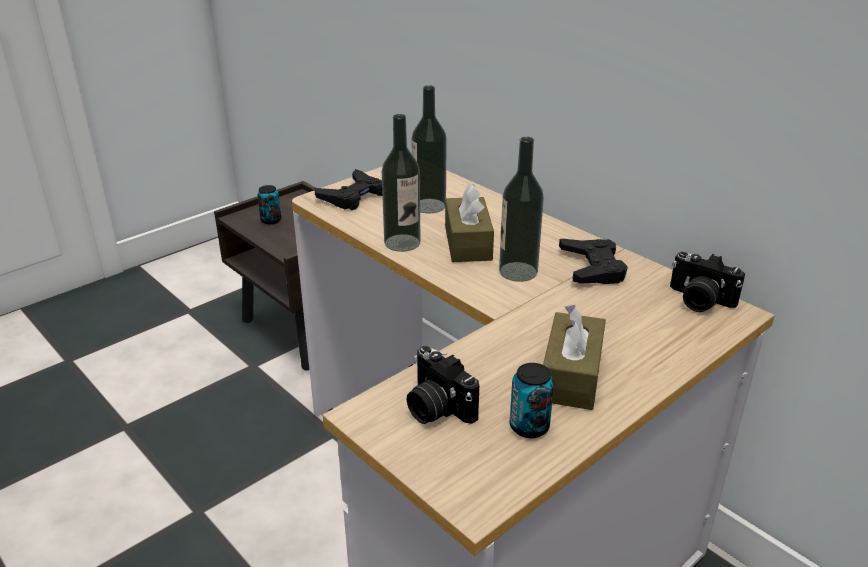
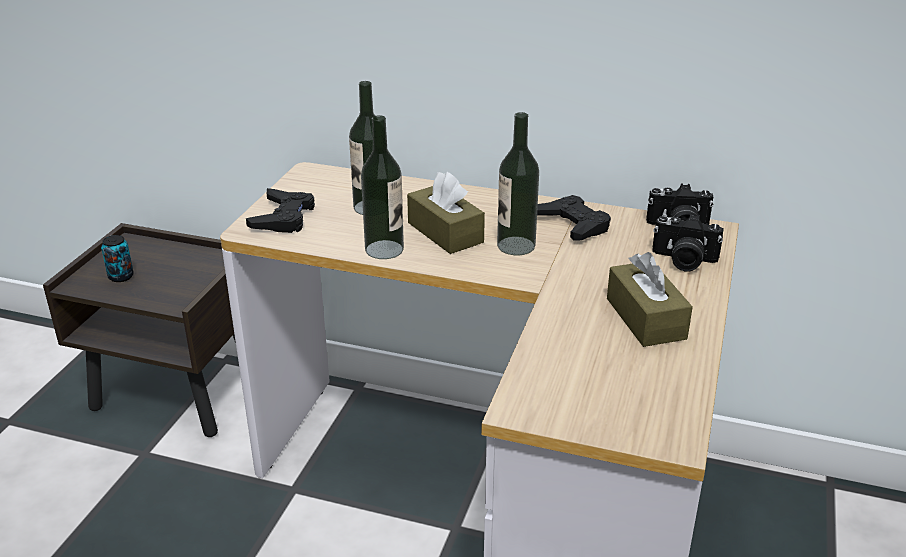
camera: 30 degrees left, 0 degrees up
camera [407,346,479,424] -> camera moved to [652,214,724,272]
can [510,363,554,438] -> none

